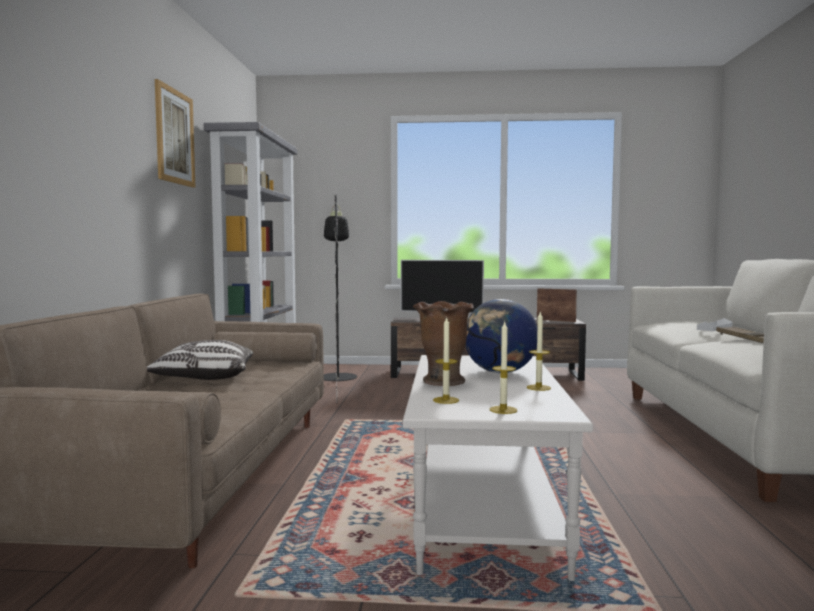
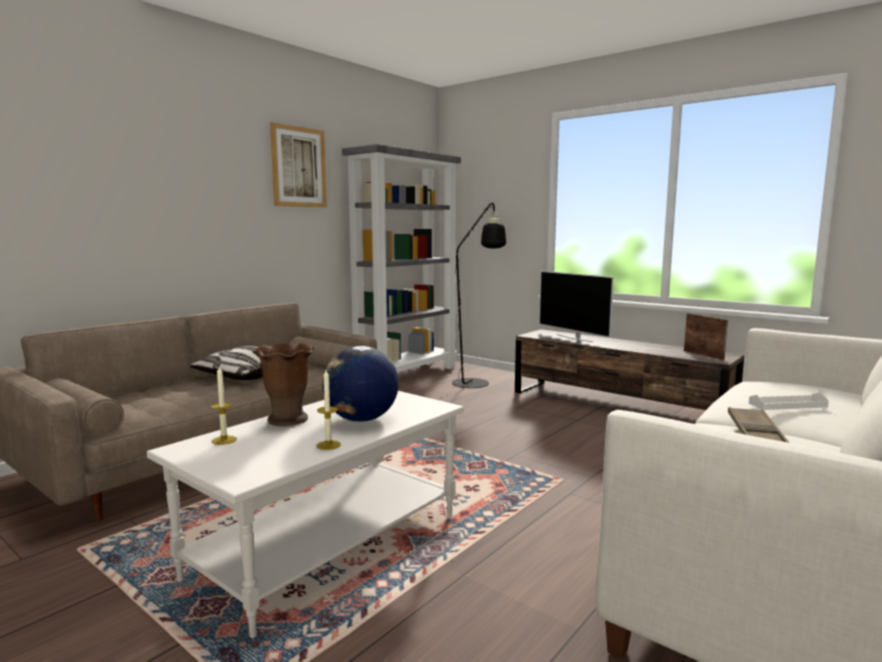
camera: 35 degrees right, 5 degrees up
candle [490,322,517,414] -> none

